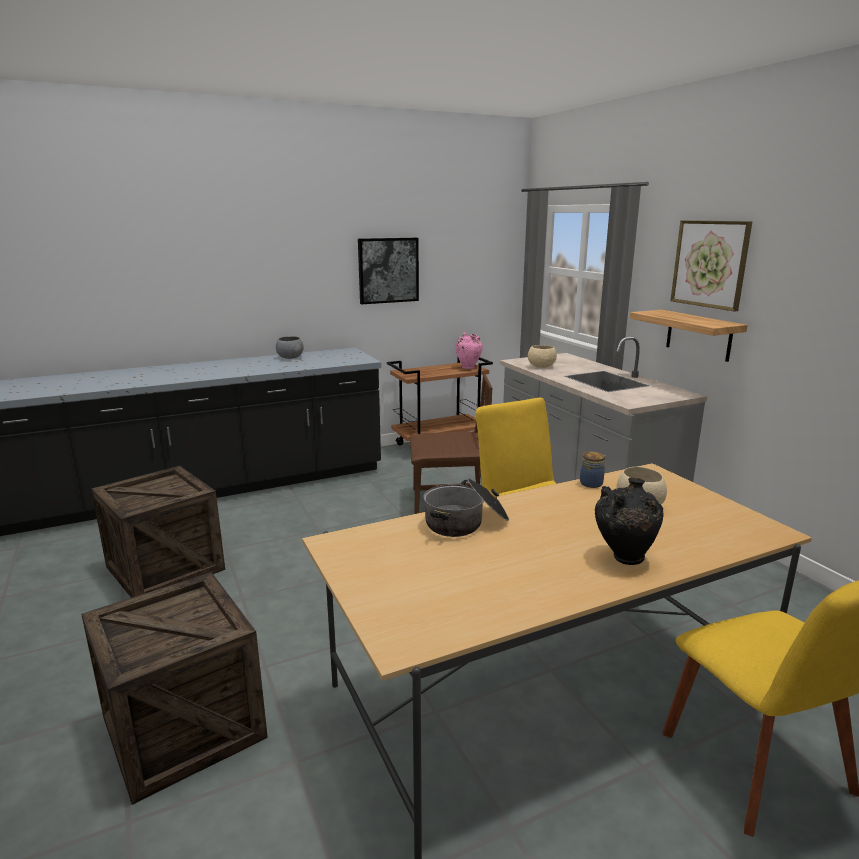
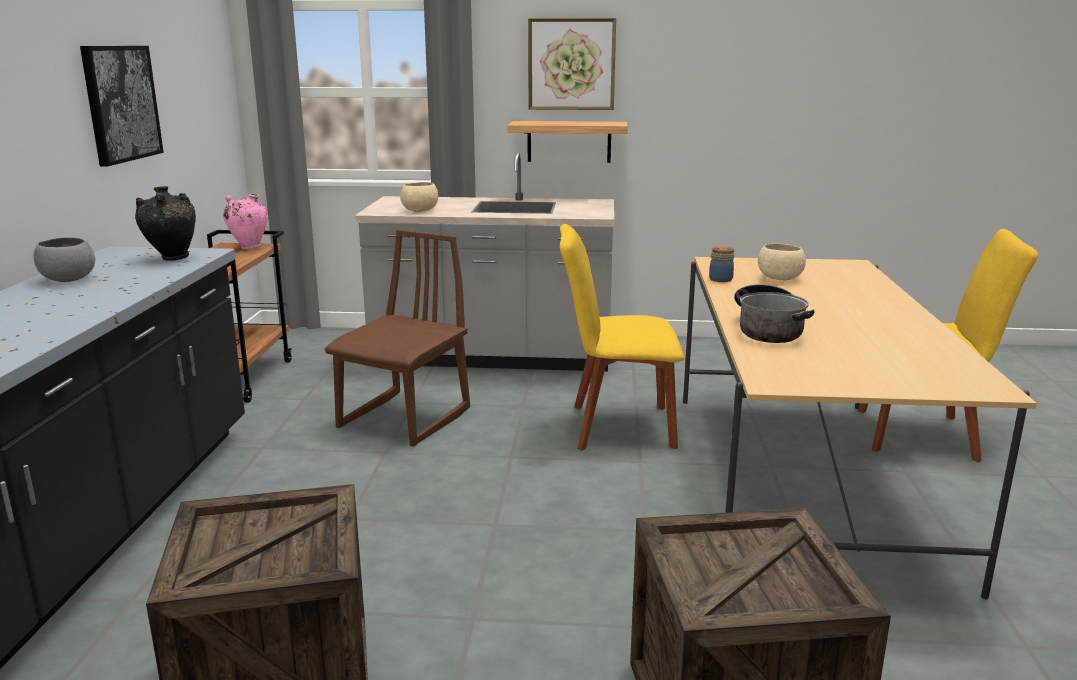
camera: 60 degrees left, 0 degrees up
black vase [595,478,664,565] -> black vase moved to [135,186,196,261]

